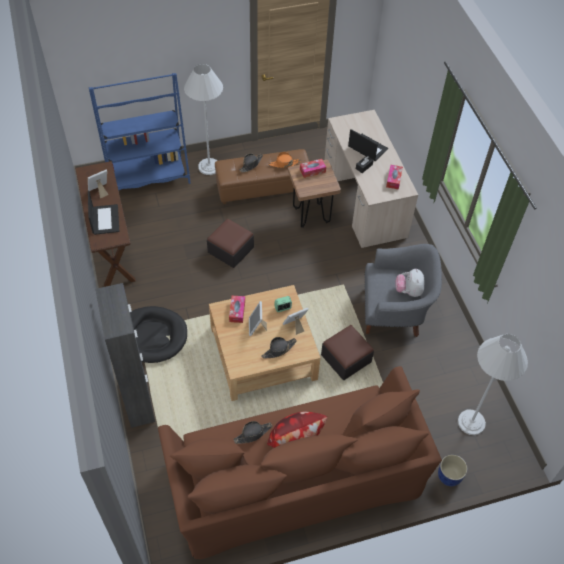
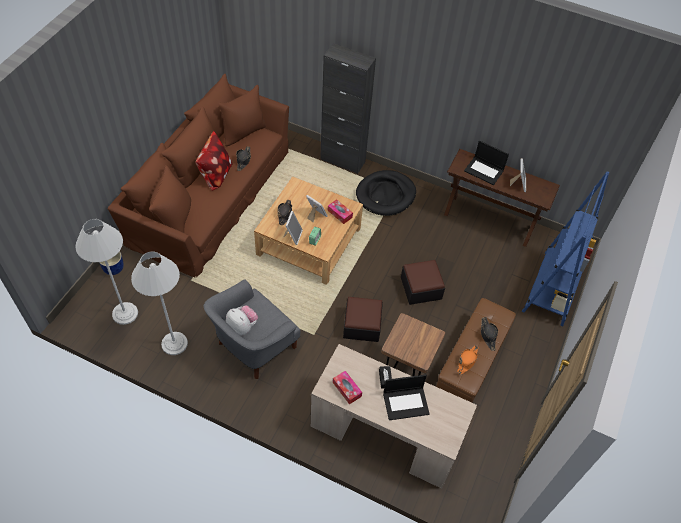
camera: 130 degrees right, 0 degrees up
white floor lamp [184,64,223,175] -> white floor lamp moved to [131,252,188,355]
tissue box [300,159,326,178] -> none
ottoman [321,325,374,380] -> ottoman moved to [343,297,383,342]

